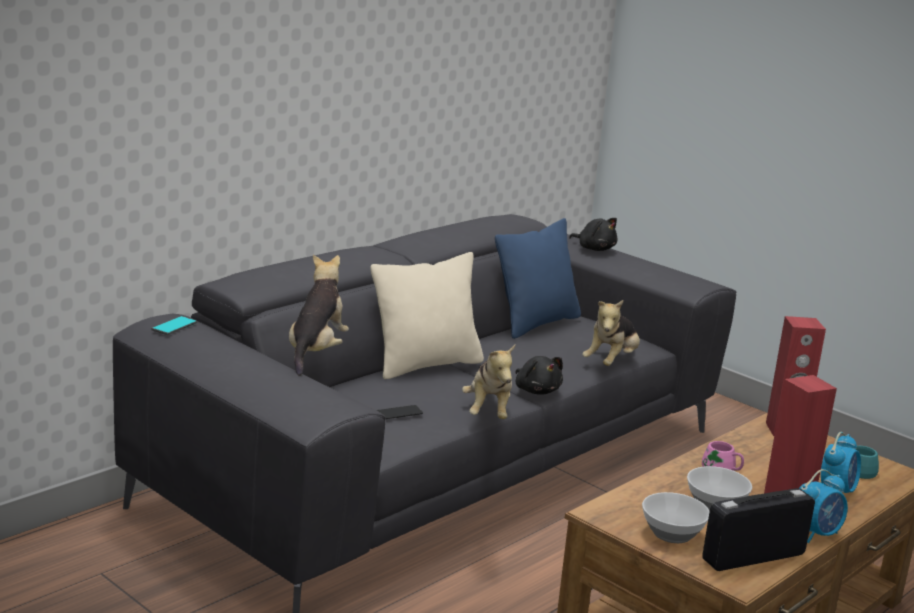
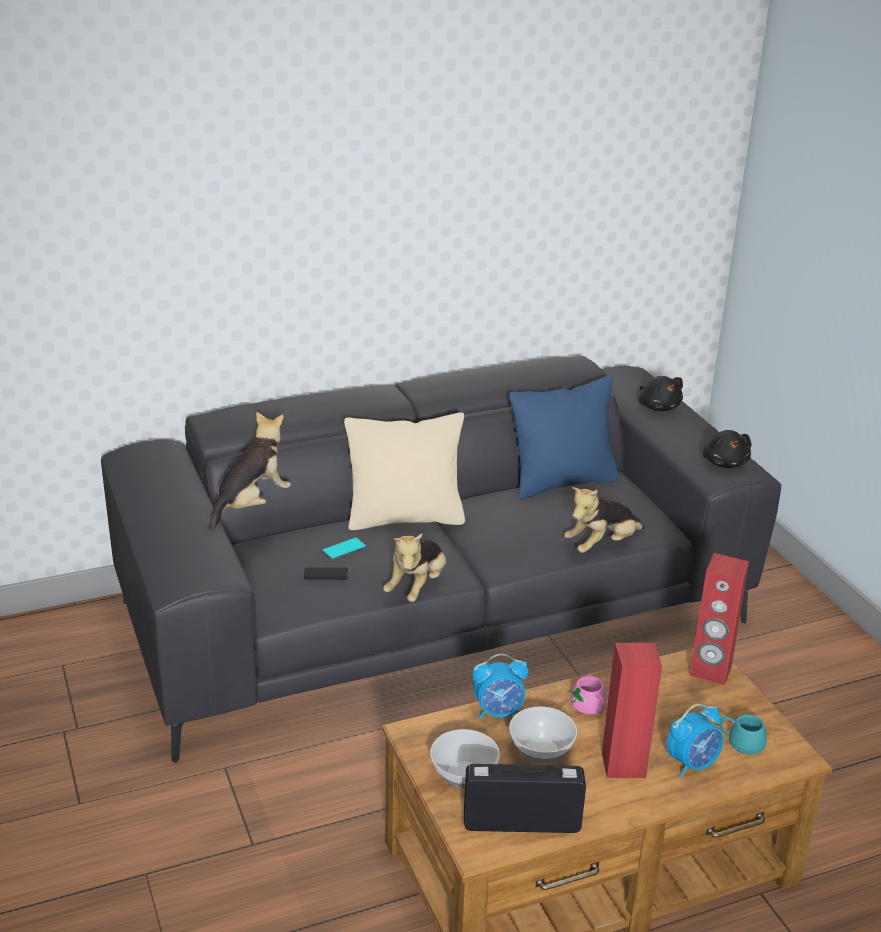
camera: 25 degrees right, 10 degrees up
phone [151,316,197,335] -> phone moved to [321,537,367,561]
black plush toy [515,356,563,395] -> black plush toy moved to [703,430,751,468]
alarm clock [800,469,848,543] -> alarm clock moved to [472,653,529,720]

